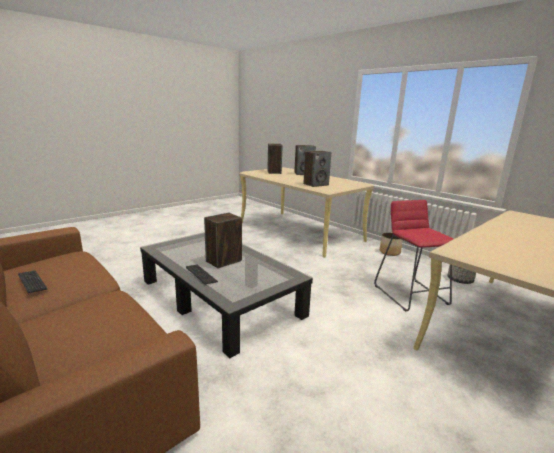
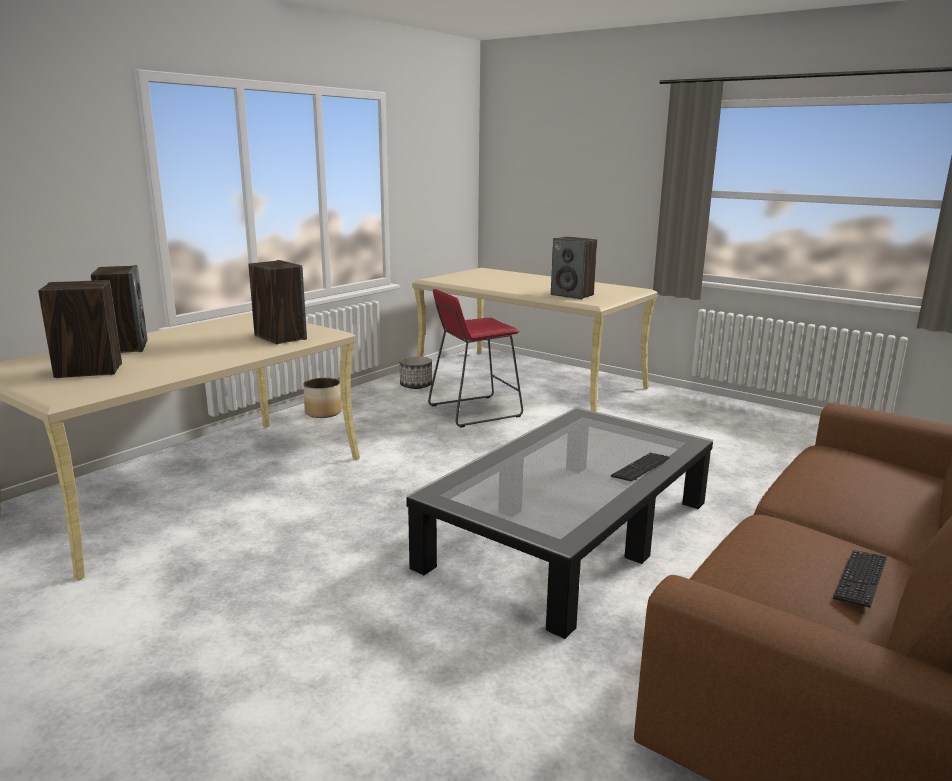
camera: 100 degrees left, 0 degrees up
speaker [204,212,242,268] -> speaker moved to [551,237,597,299]

